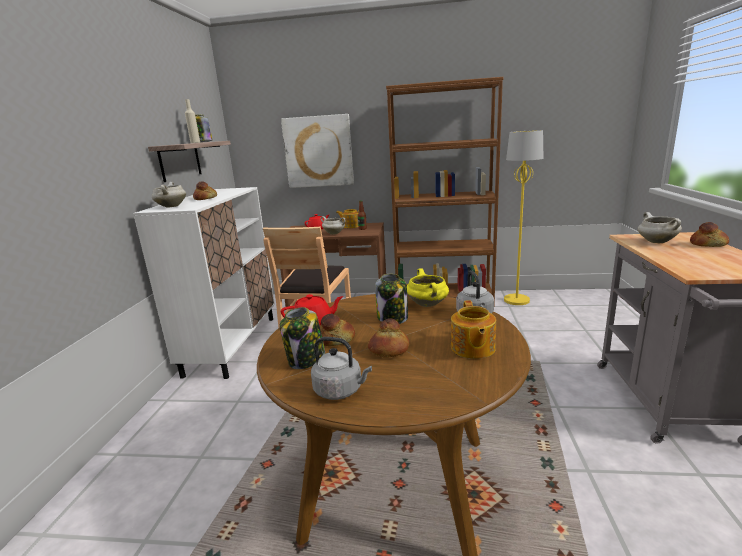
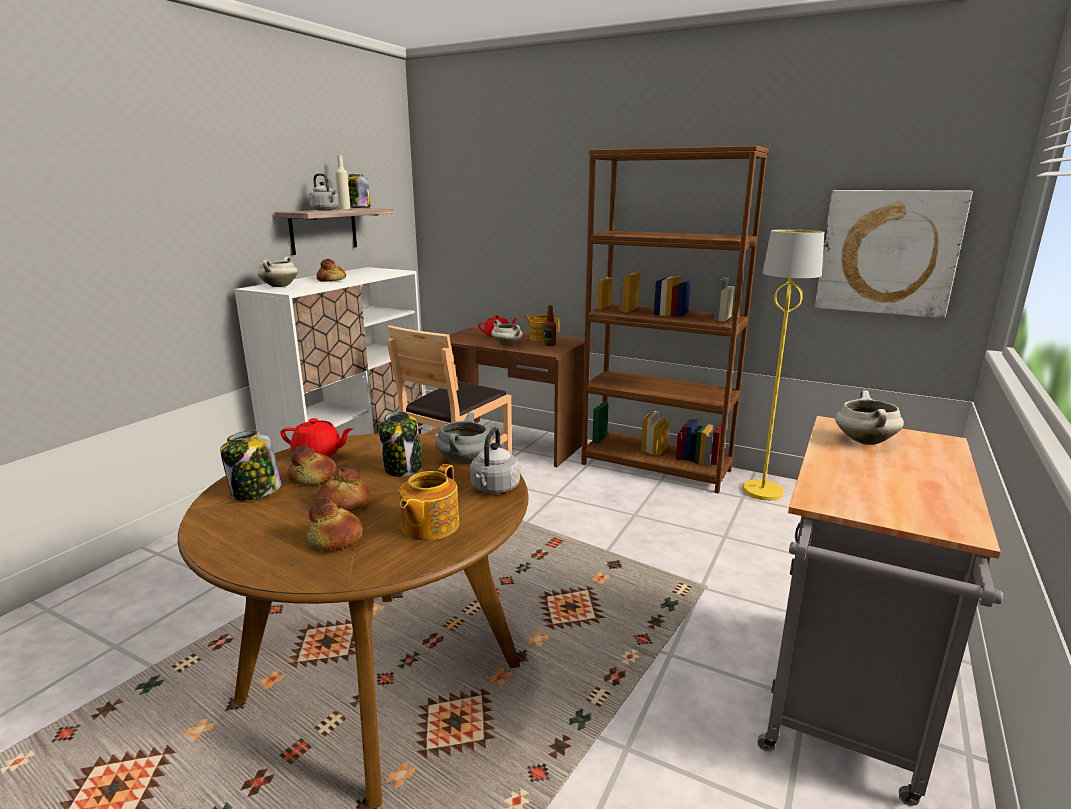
camera: 20 degrees right, 0 degrees up
picture [281,114,354,188] -> picture moved to [815,190,973,318]
grey kettle [311,337,372,400] -> grey kettle moved to [309,173,339,211]
yellow cooking pot [407,268,449,307] -> grey cooking pot [435,412,492,465]
bread [690,222,729,247] -> bread moved to [306,499,363,551]

